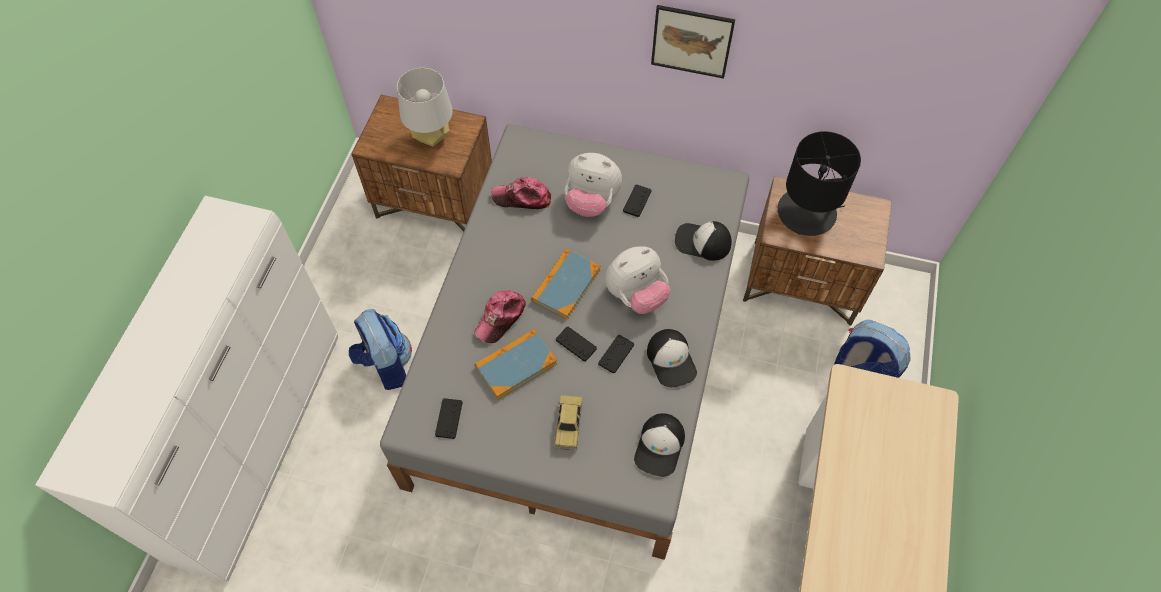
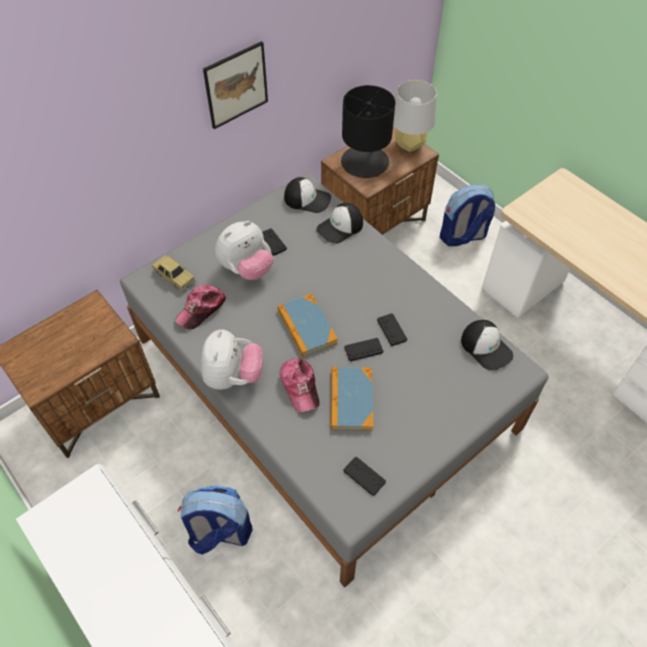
camera: 55 degrees left, 5 degrees down
grey table lamp [397,68,453,146] -> grey table lamp moved to [393,80,437,152]
toy car [555,395,583,451] -> toy car moved to [152,255,196,292]
plush toy [605,246,671,314] -> plush toy moved to [201,329,263,390]
cap [647,329,697,387] -> cap moved to [284,177,331,213]

